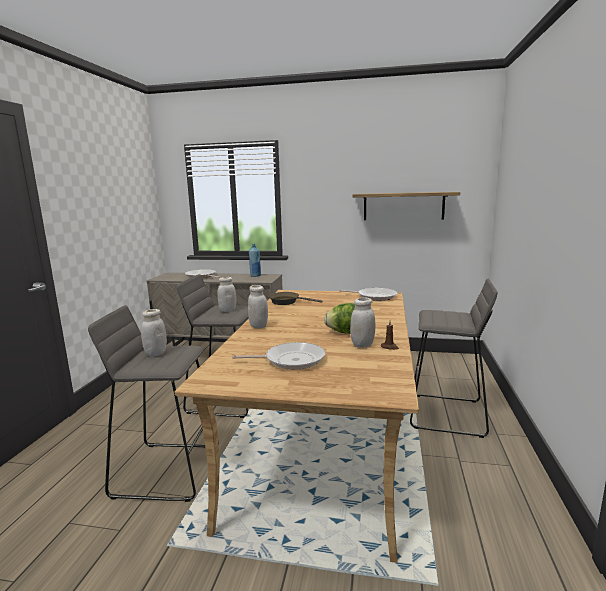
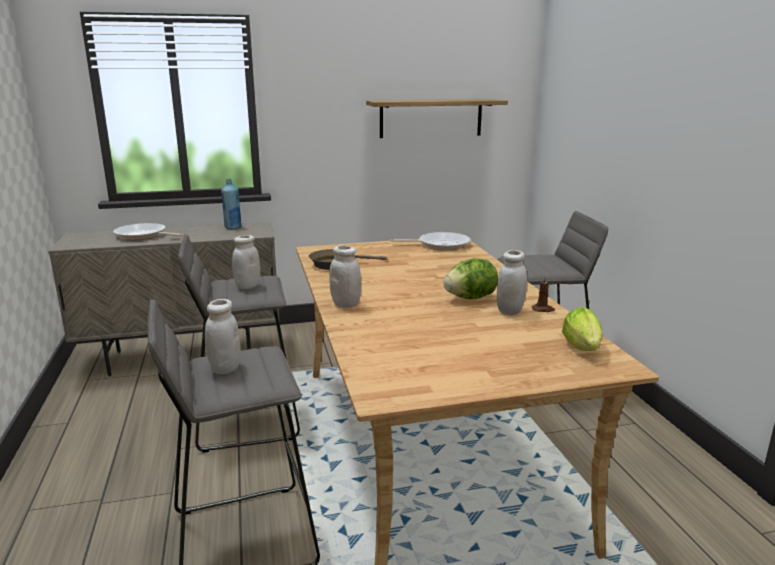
camera: 25 degrees left, 5 degrees up
frying pan [233,342,325,370] -> none
none -> lettuce [562,307,603,351]

